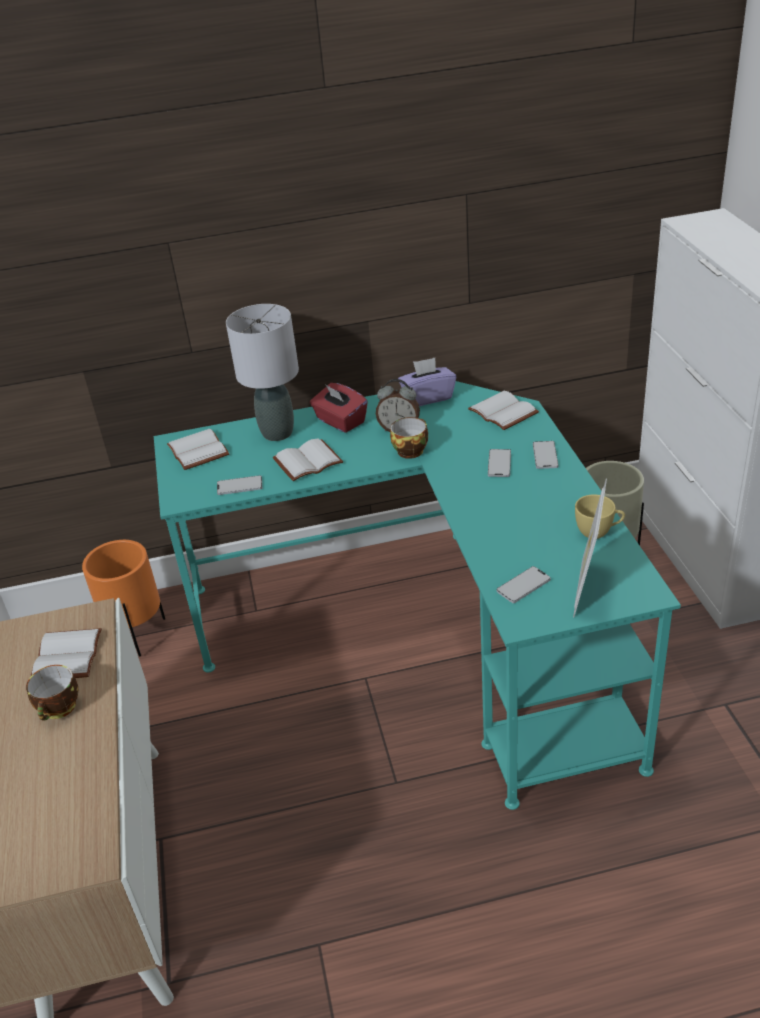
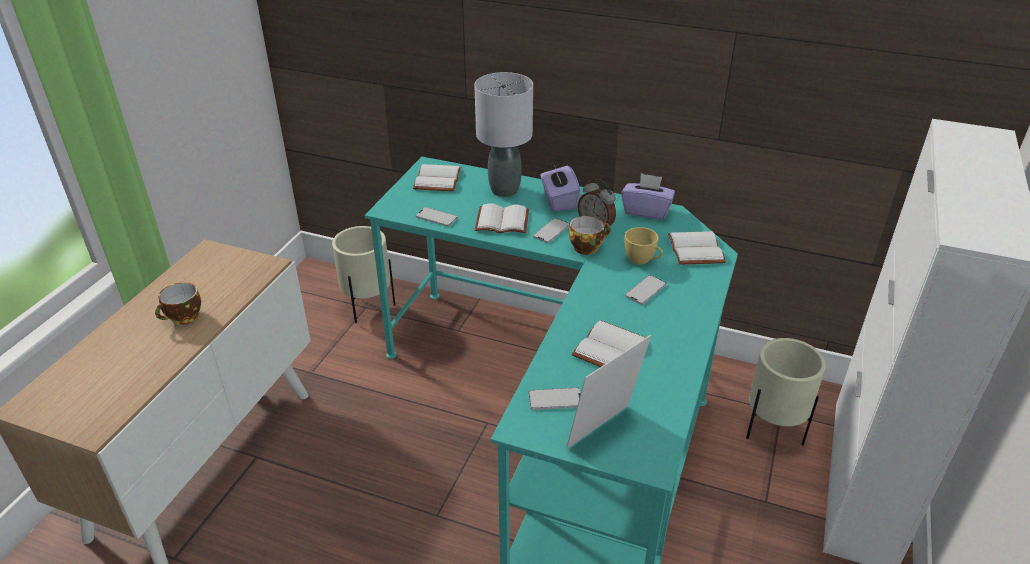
camera: 30 degrees right, 0 degrees up
white book [30,628,102,678] -> white book moved to [572,320,646,367]
orange planter [82,540,165,657] -> beige planter [332,226,395,323]
red tissue box [310,383,368,433] -> purple tissue box [540,165,580,211]
phone [533,441,558,469] -> phone moved to [533,218,570,243]
yellow cup [575,495,625,539] -> yellow cup moved to [625,227,663,265]

